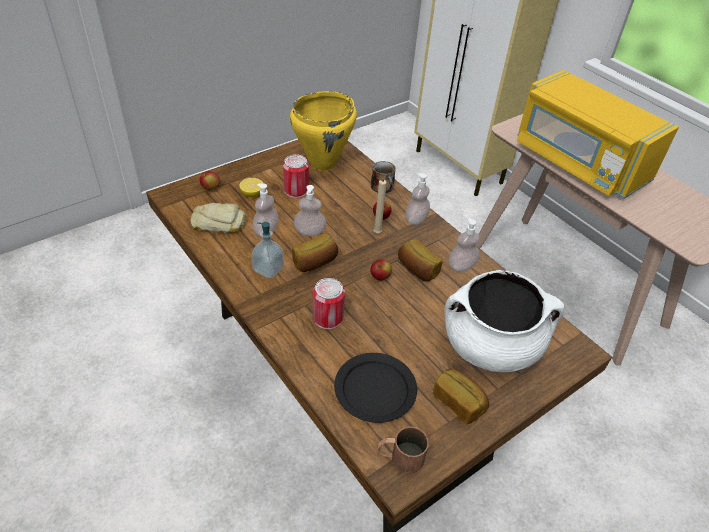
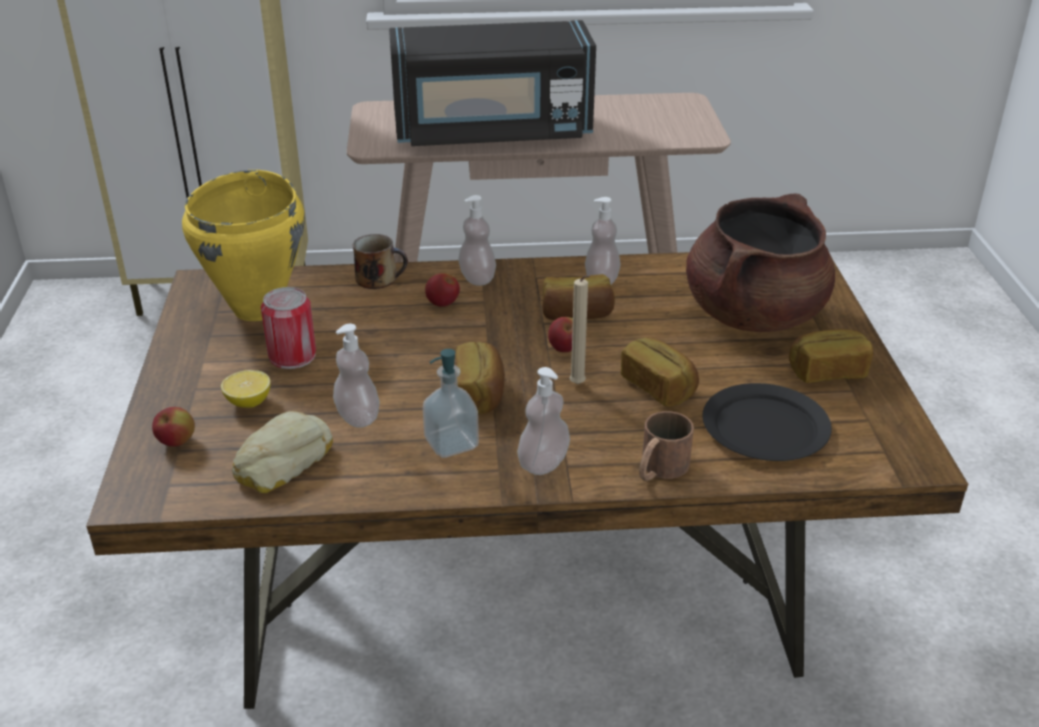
camera: 55 degrees left, 10 degrees down
soap dispenser [294,185,326,236] -> soap dispenser moved to [517,367,570,475]
can [313,278,345,329] -> none
beige candle [373,179,387,233] -> beige candle moved to [570,275,590,384]
brown mug [376,427,429,473] -> brown mug moved to [639,411,694,481]
white cooking pot [445,270,564,372] -> brown cooking pot [686,194,835,332]
yellow microwave [517,70,679,199] -> black microwave [389,20,596,146]
none -> bread [621,337,699,406]

